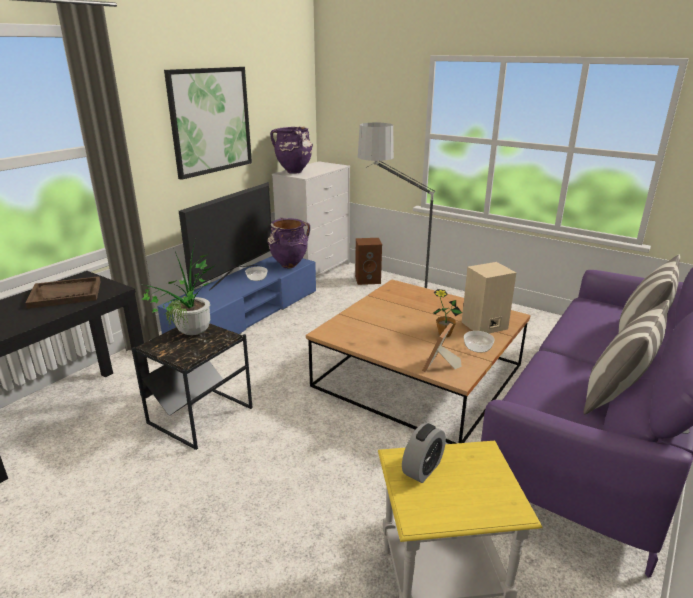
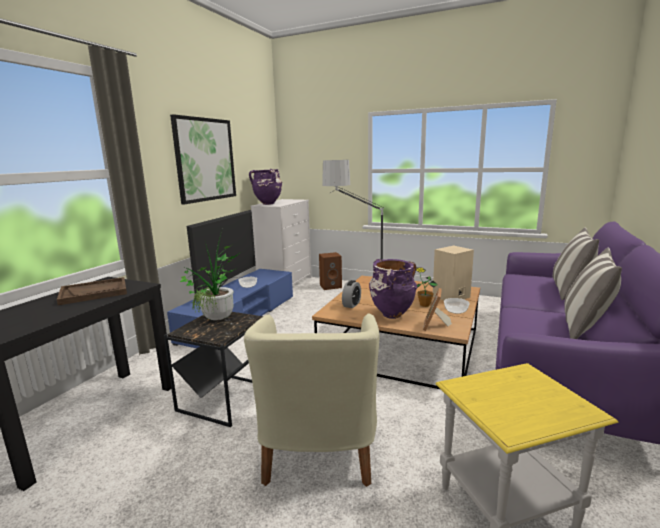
camera: 10 degrees left, 10 degrees down
purple vase [268,218,310,268] -> purple vase moved to [369,259,417,319]
alarm clock [402,423,446,483] -> alarm clock moved to [342,280,361,308]
none -> beige armchair [244,314,379,487]

